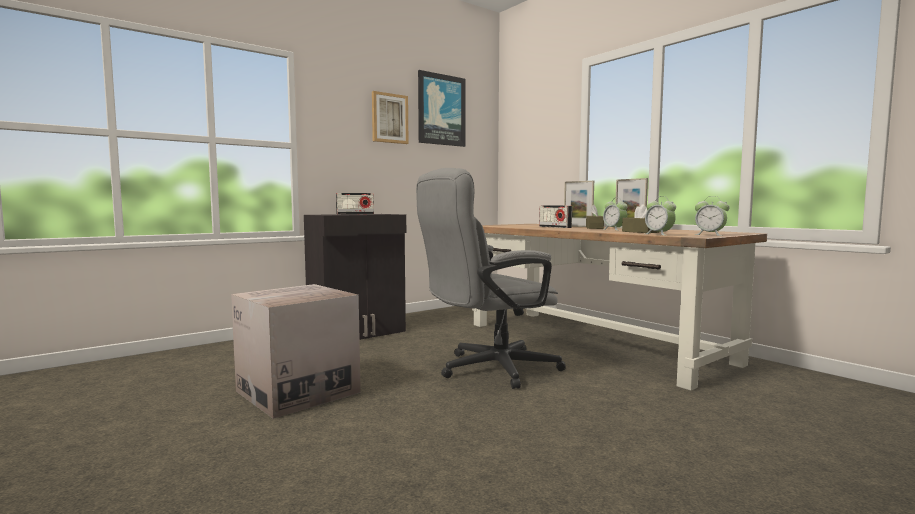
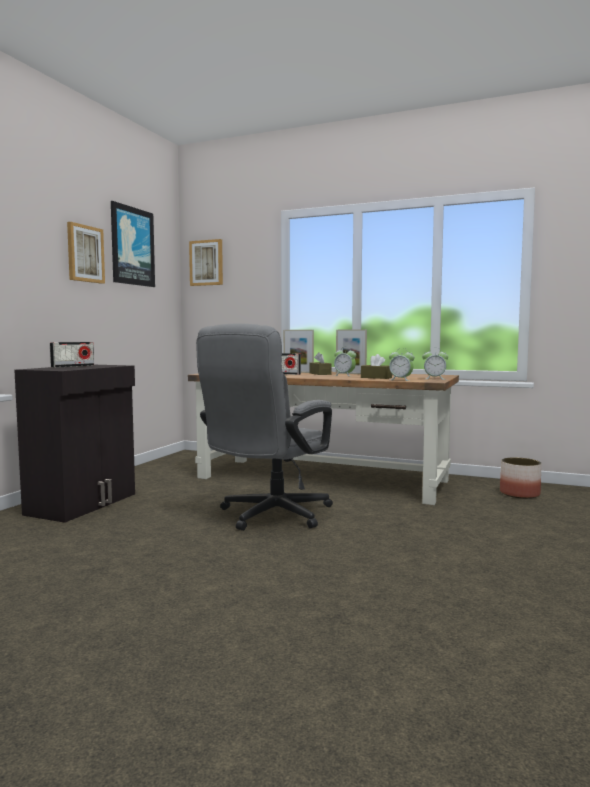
camera: 30 degrees left, 0 degrees up
cardboard box [231,284,361,419] -> none
none -> picture [189,239,223,286]
none -> planter [500,457,542,499]

